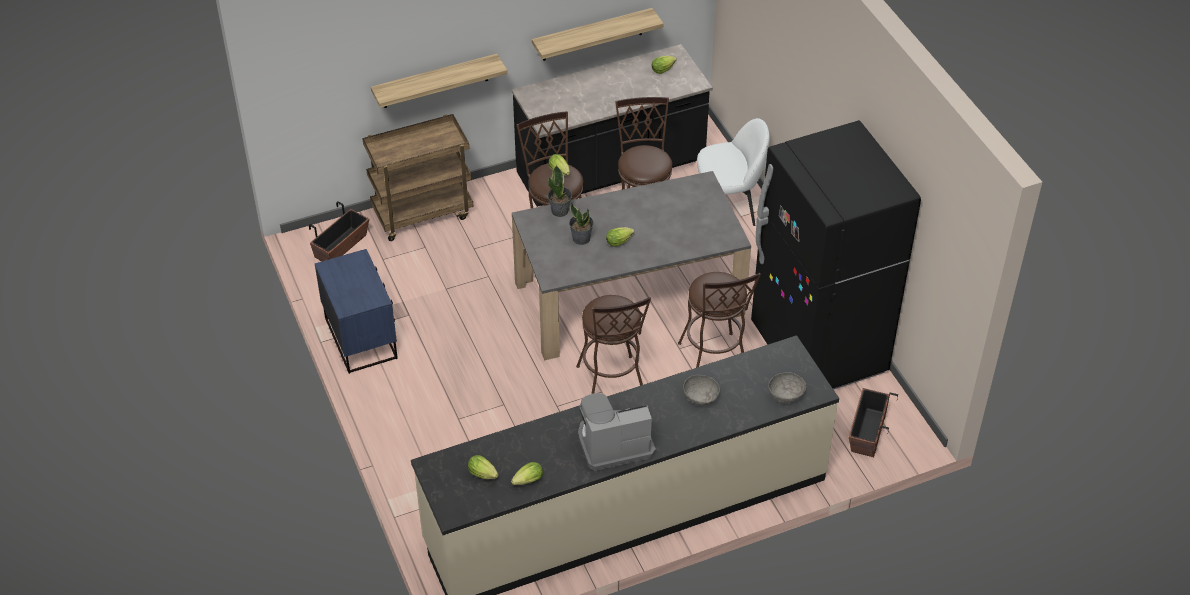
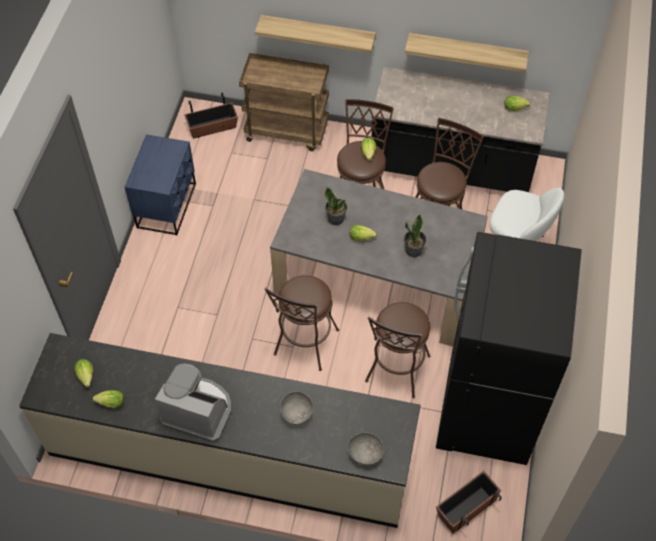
camera: 35 degrees right, 10 degrees up
potted plant [548,165,572,217] -> potted plant moved to [404,214,427,257]

